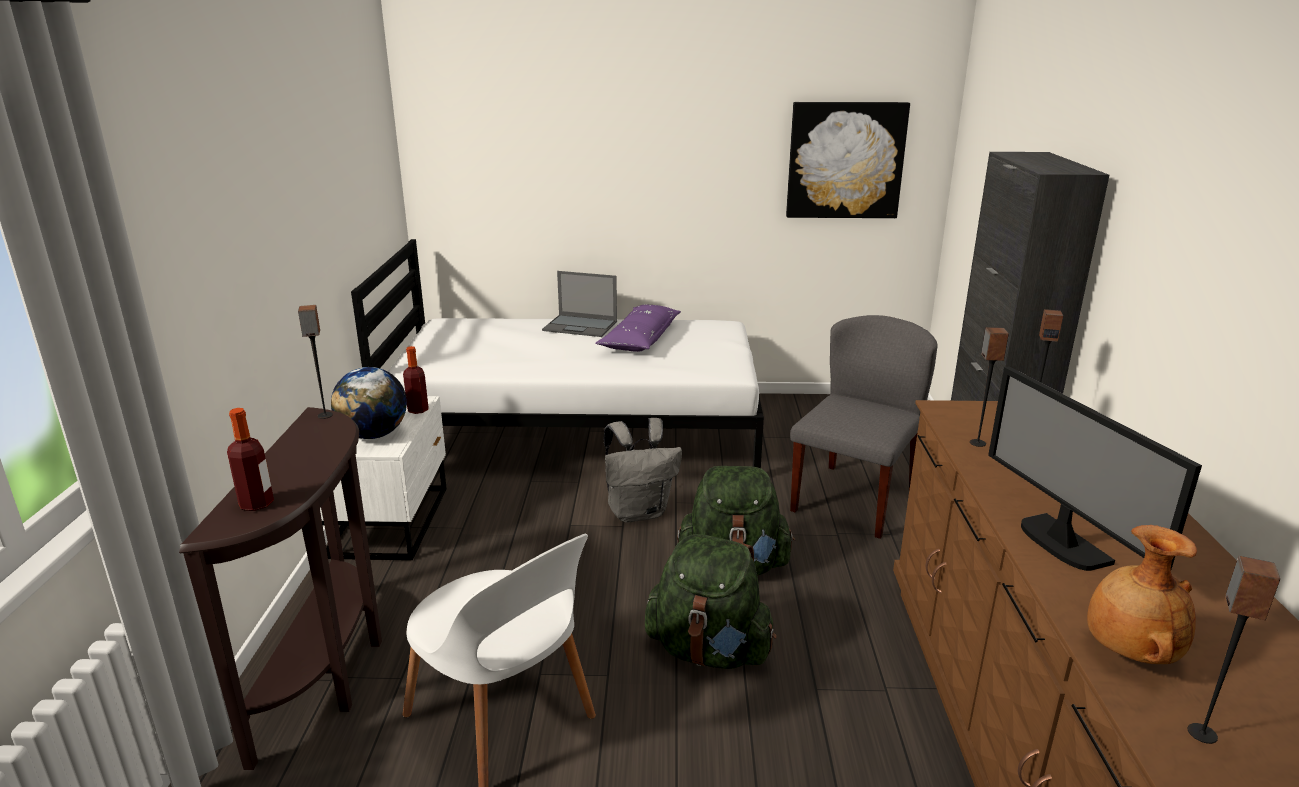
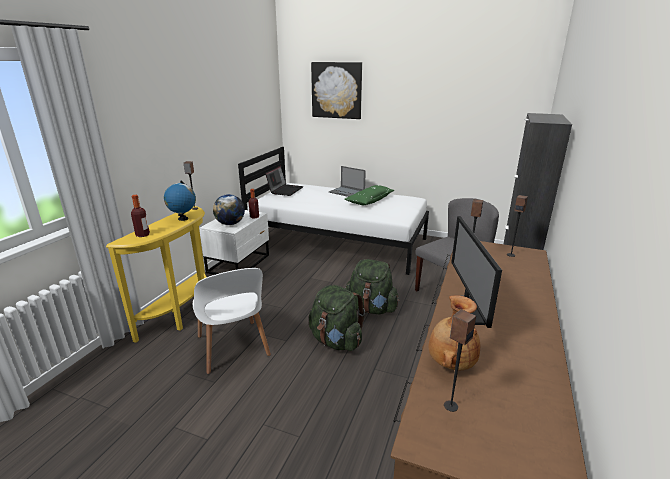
camera: 20 degrees right, 0 degrees up
brown console table [179,407,382,770] -> yellow console table [106,206,206,343]
purple pillow [595,304,681,352] -> green pillow [344,185,395,205]
grey backpack [604,418,682,523] -> none
picture [786,102,910,218] -> picture moved to [311,62,362,119]
none -> globe [164,181,196,221]
none -> laptop [265,166,304,196]

